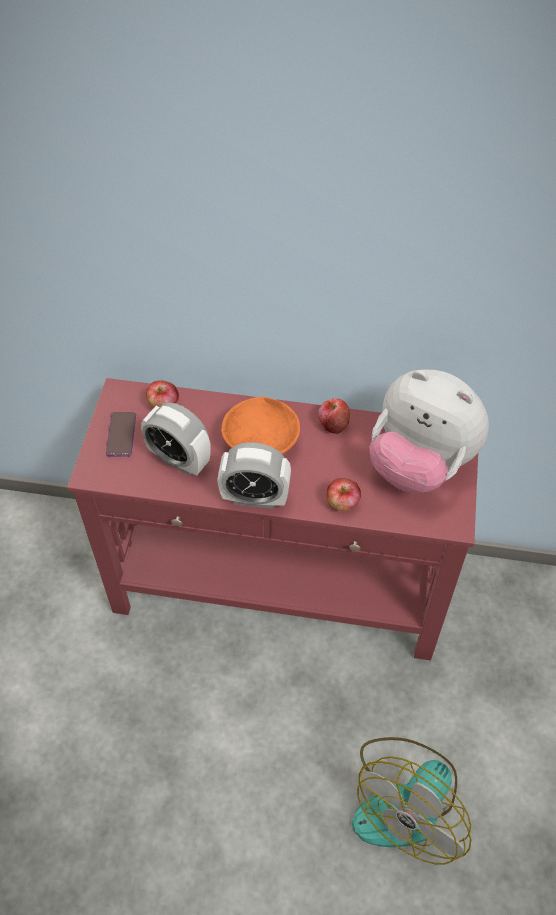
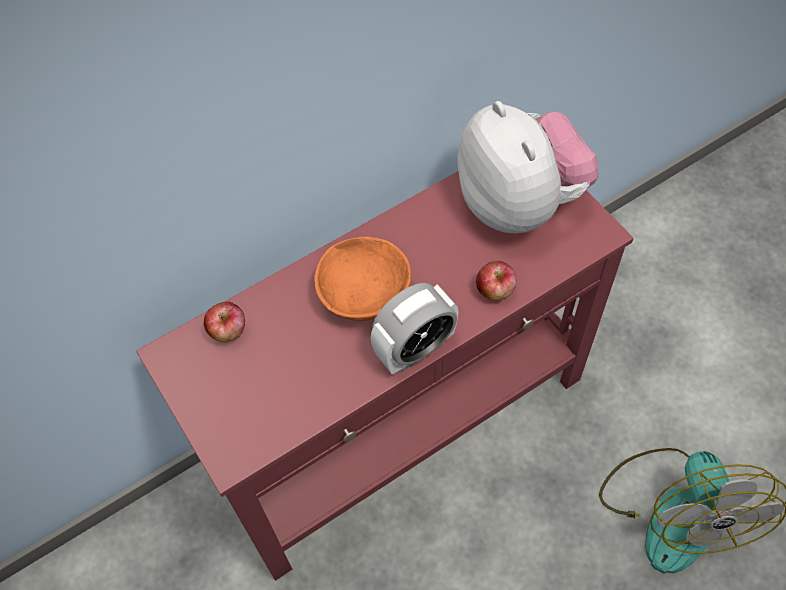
camera: 40 degrees left, 5 degrees up
phone [106,412,136,457] -> none
alarm clock [141,402,211,476] -> none
apple [318,398,350,434] -> none
plush toy [370,369,489,493] -> plush toy turned 105 degrees counterclockwise [457,101,599,233]

